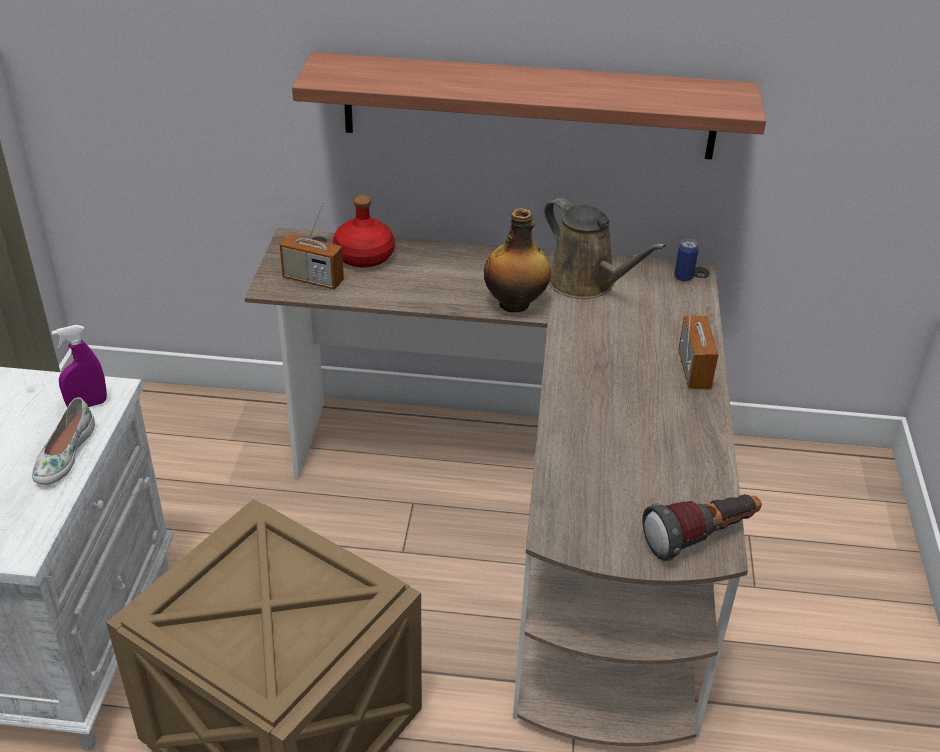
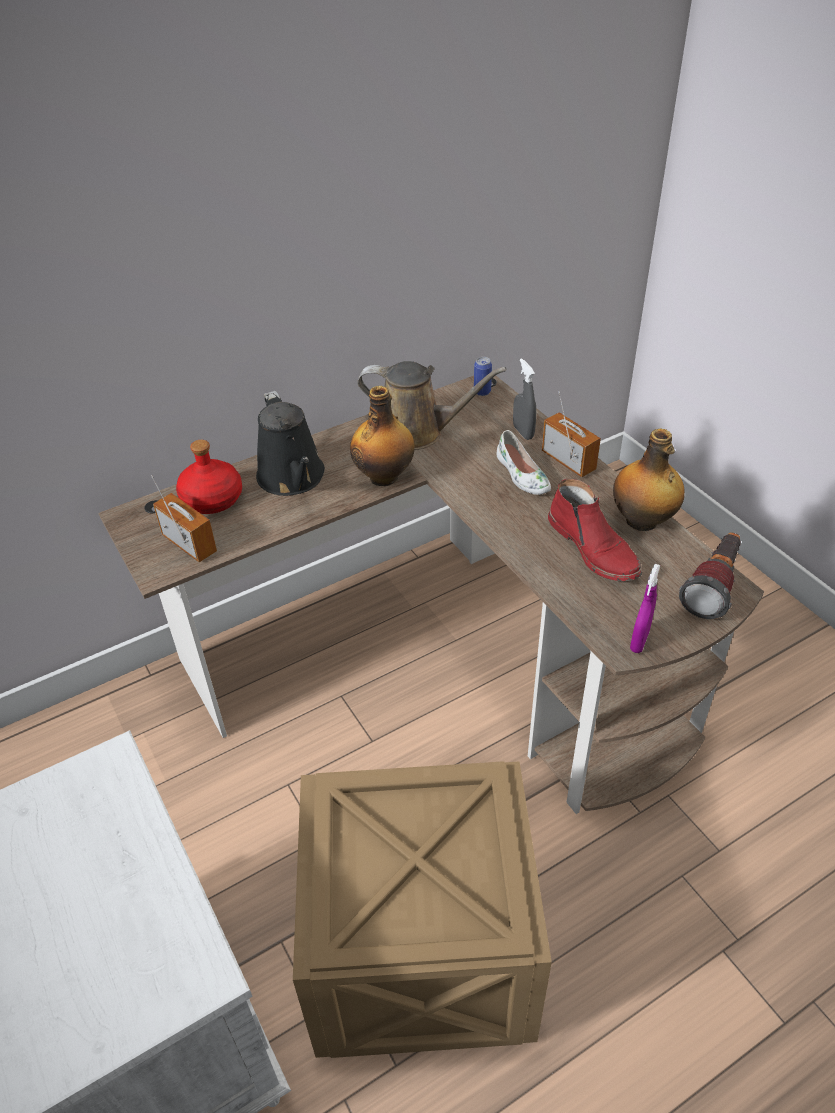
camera: 35 degrees left, 5 degrees up
white shoe [32,397,95,485] -> white shoe moved to [497,430,551,495]
purple spray bottle [51,325,107,407] -> purple spray bottle moved to [630,564,660,653]
radio [280,201,344,290] -> radio turned 120 degrees counterclockwise [151,475,217,562]
shelf [292,52,766,159] -> none
none -> black watering can [256,391,325,496]
none -> grey spray bottle [513,358,536,440]
none -> red boot [548,479,642,582]
none -> bottle [613,428,685,531]

